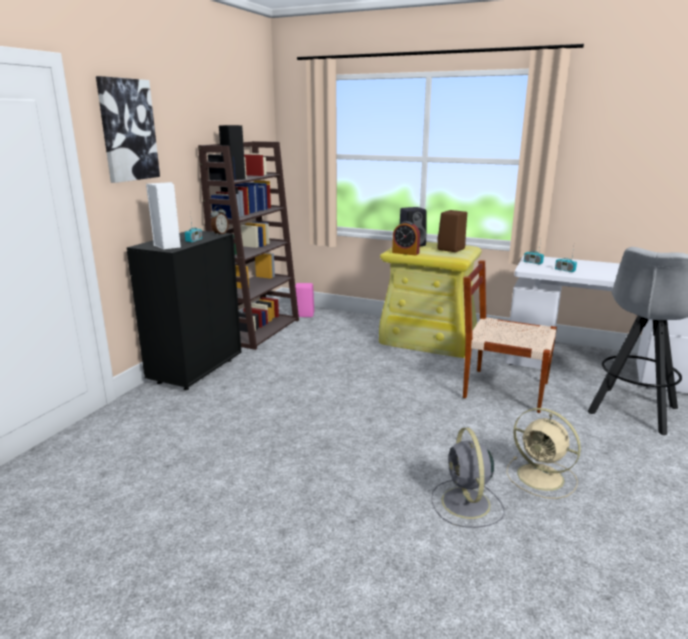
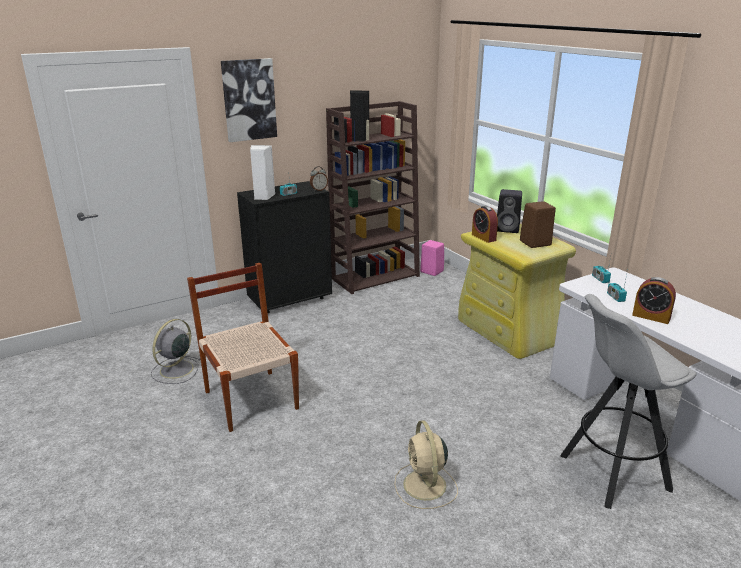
camera: 35 degrees right, 5 degrees up
grey fan [431,428,505,528] -> grey fan moved to [151,319,201,384]
chair [463,261,557,413] -> chair moved to [187,263,299,432]
none -> alarm clock [632,277,676,324]

